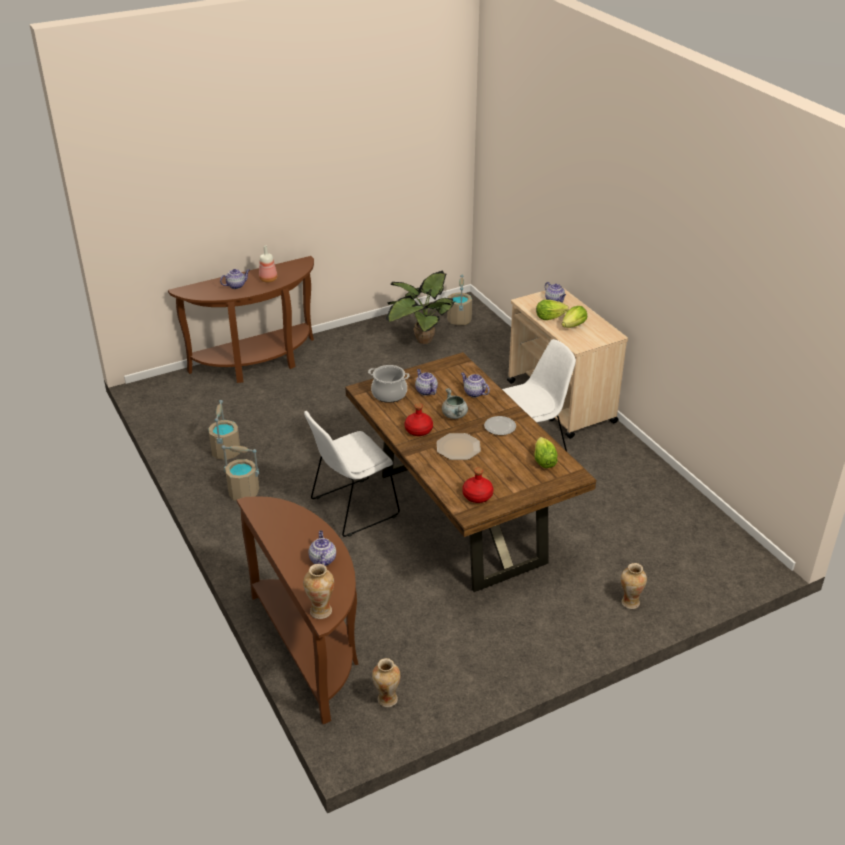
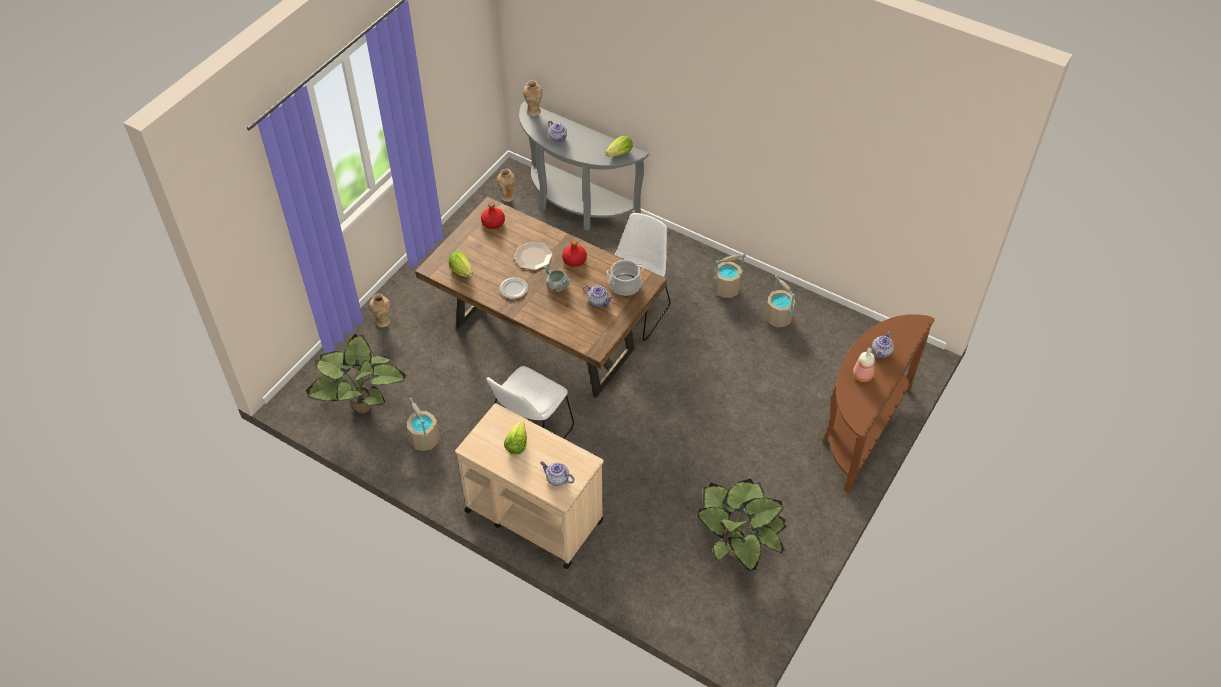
camera: 150 degrees right, 15 degrees up
brown console table [237,496,358,724] -> grey console table [519,101,649,231]
beige bucket [447,275,472,325] -> beige bucket moved to [407,398,440,451]
teapot [461,373,490,398] -> none
lettuce [536,300,569,320] -> lettuce moved to [606,136,633,156]
none -> potted plant [306,334,406,413]

